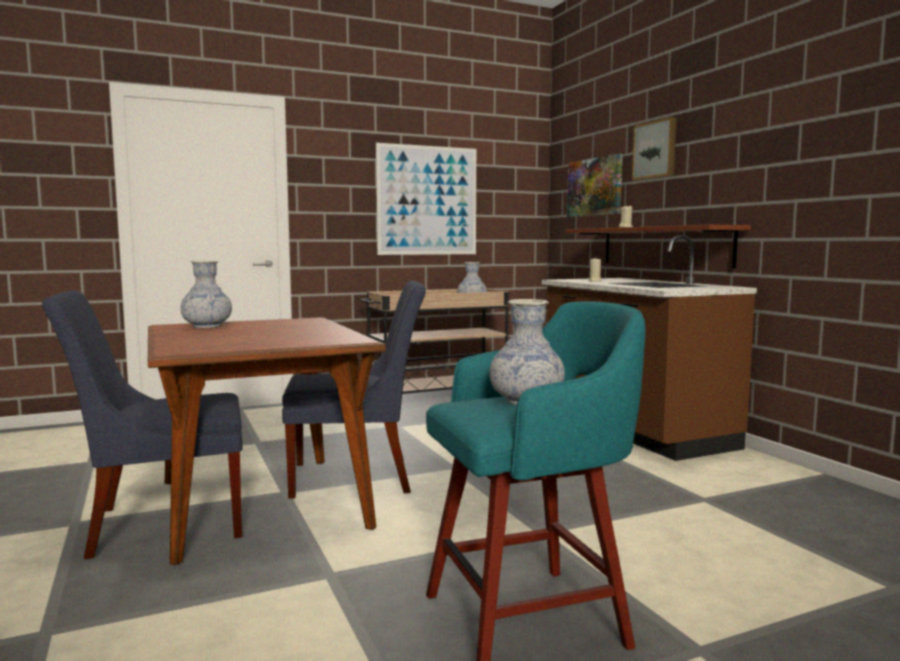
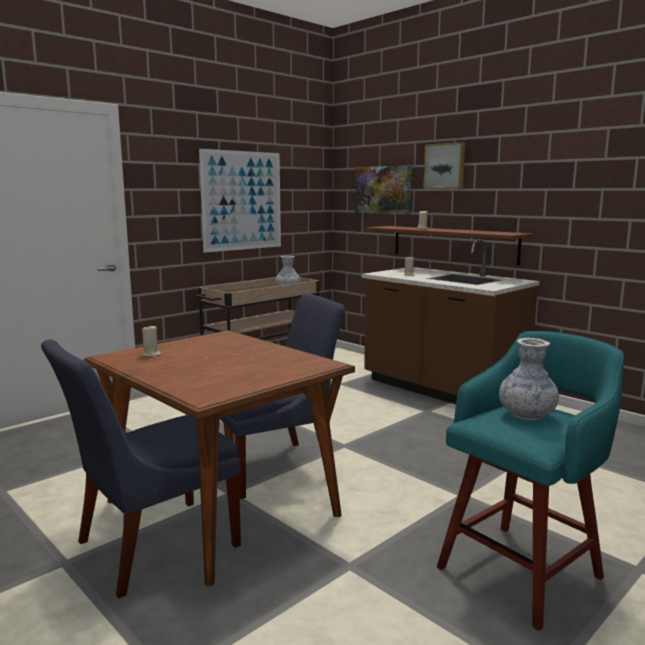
camera: 20 degrees left, 5 degrees up
vase [181,260,232,328] -> beige candle [142,324,161,357]

